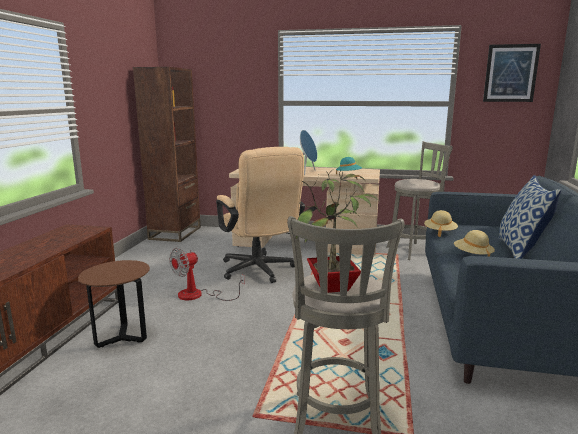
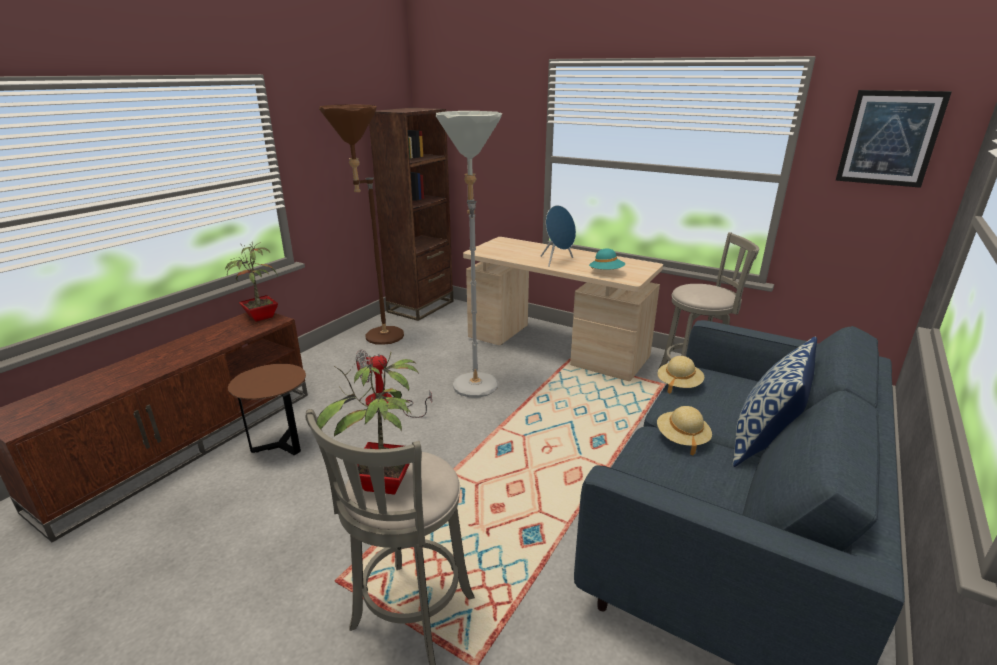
camera: 20 degrees right, 10 degrees up
beige office chair [216,147,305,283] -> grey floor lamp [436,111,502,397]
none -> potted plant [225,241,278,322]
none -> brown floor lamp [319,105,404,345]

